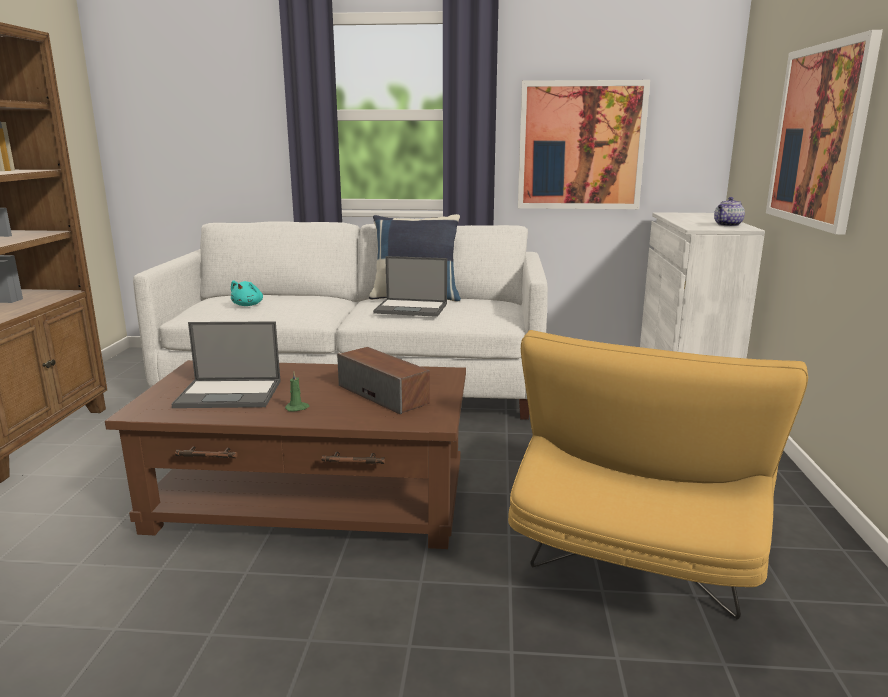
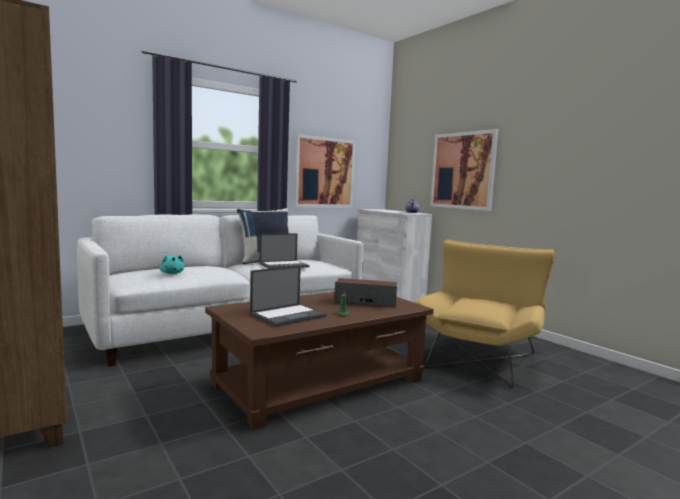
camera: 40 degrees left, 10 degrees down
yellow armchair [508,330,808,620] -> yellow armchair turned 135 degrees counterclockwise [415,239,555,388]

